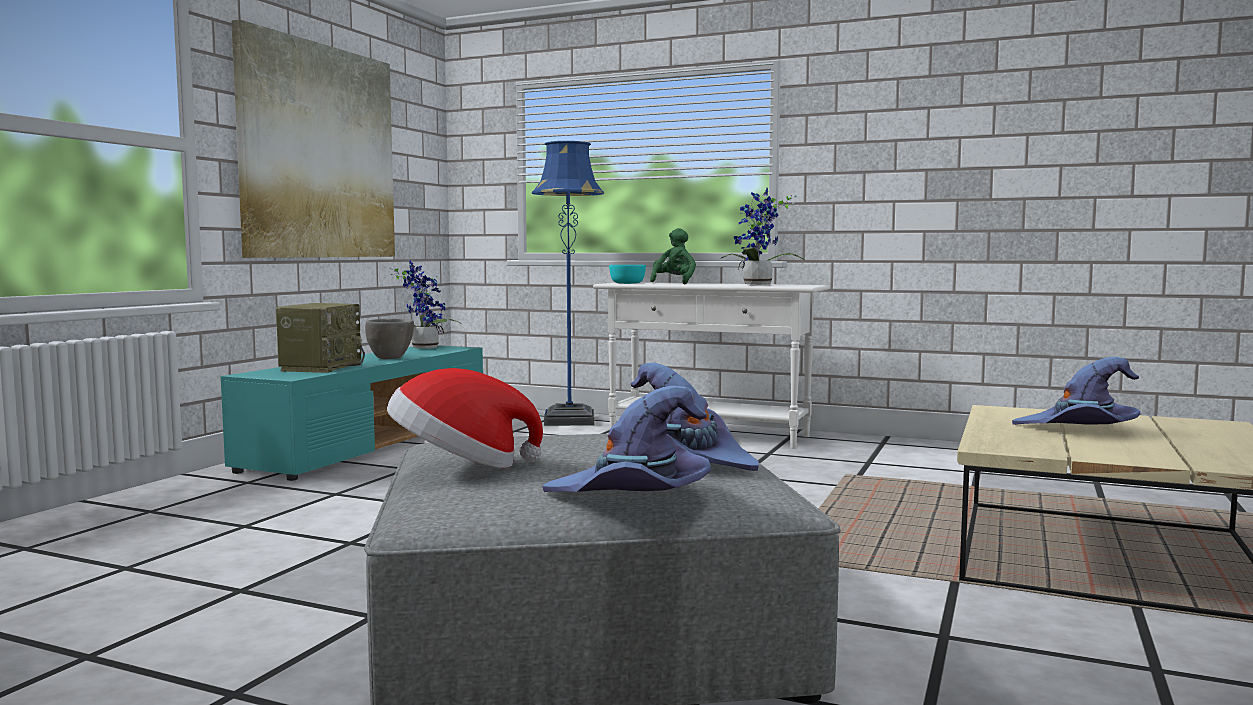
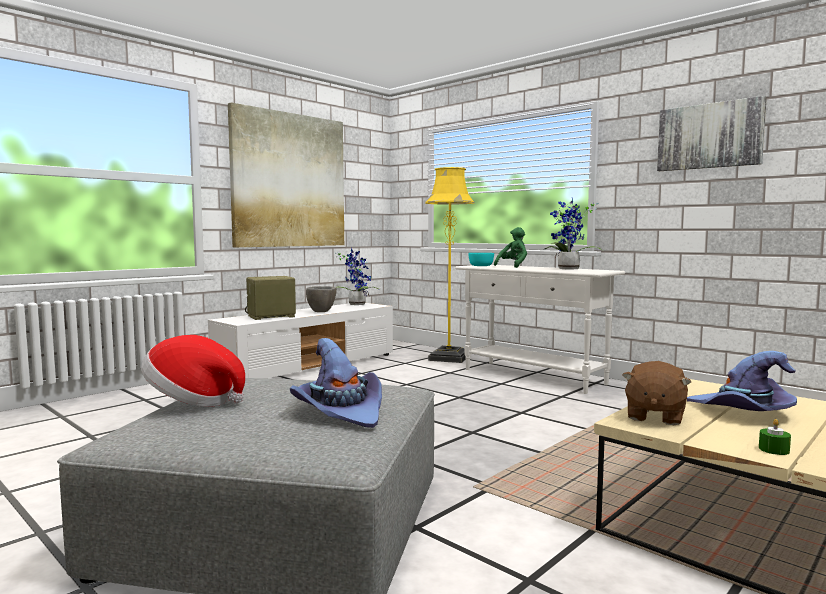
camera: 20 degrees right, 0 degrees up
turquoise tv stand [221,345,483,481] -> white tv stand [208,303,393,378]
radio [276,303,365,373] -> radio turned 150 degrees counterclockwise [245,276,296,320]
blue floor lamp [532,141,604,426] -> yellow floor lamp [425,167,474,363]
purple hat [542,386,711,492] -> none
none -> brown plush toy [622,361,691,425]
none -> picture [657,96,767,171]
none -> green candle [759,419,791,455]

